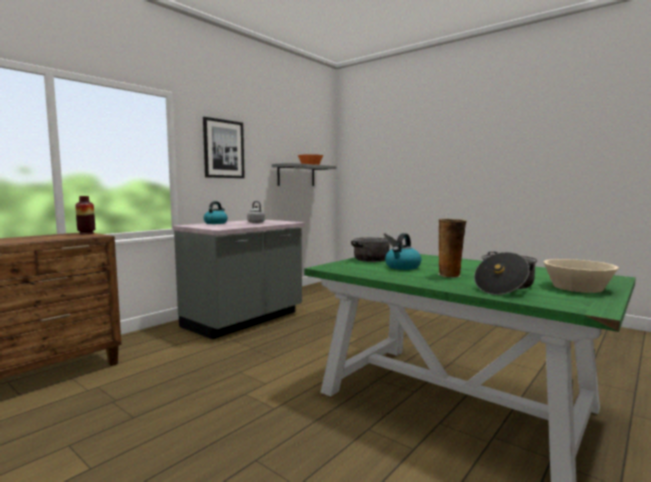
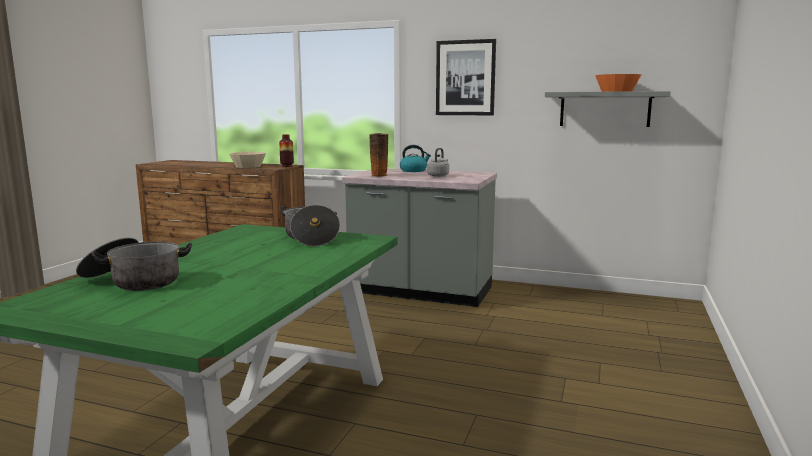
camera: 70 degrees right, 5 degrees up
kettle [385,233,421,270] -> none
vase [438,219,467,278] -> vase moved to [369,133,389,177]
beige bowl [543,259,619,293] -> beige bowl moved to [229,152,266,168]

